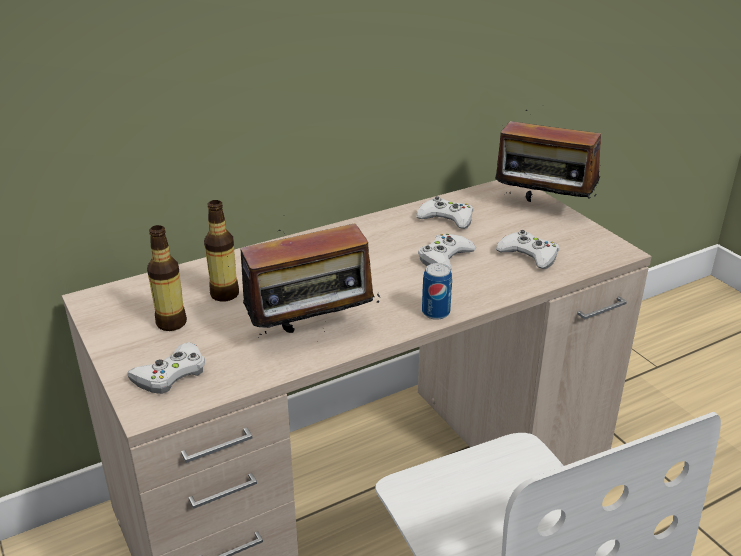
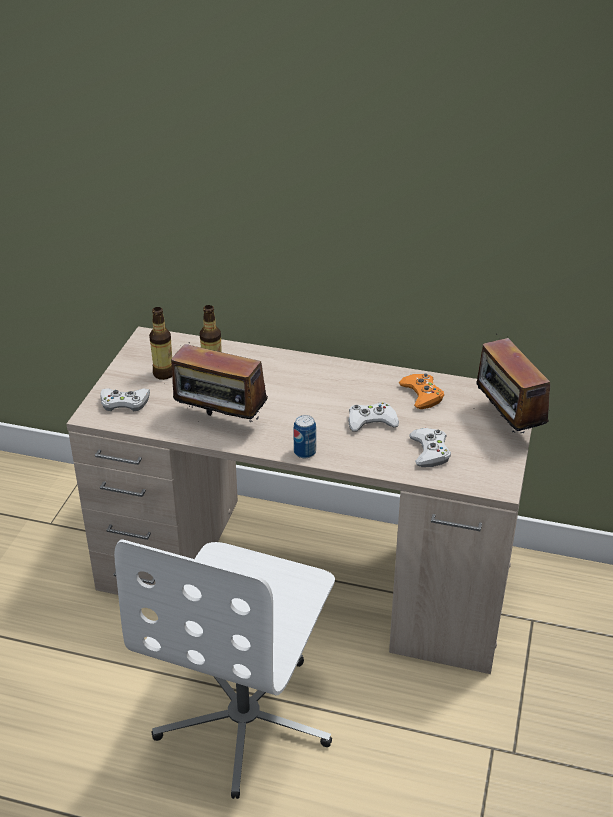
camera: 45 degrees right, 5 degrees up
white game controller [416,196,474,229] -> orange game controller [399,373,444,409]

